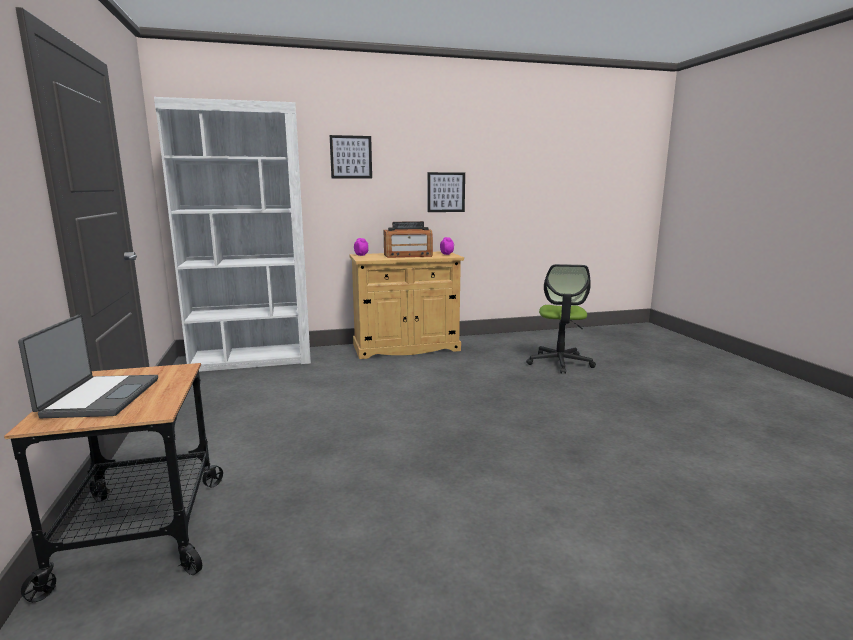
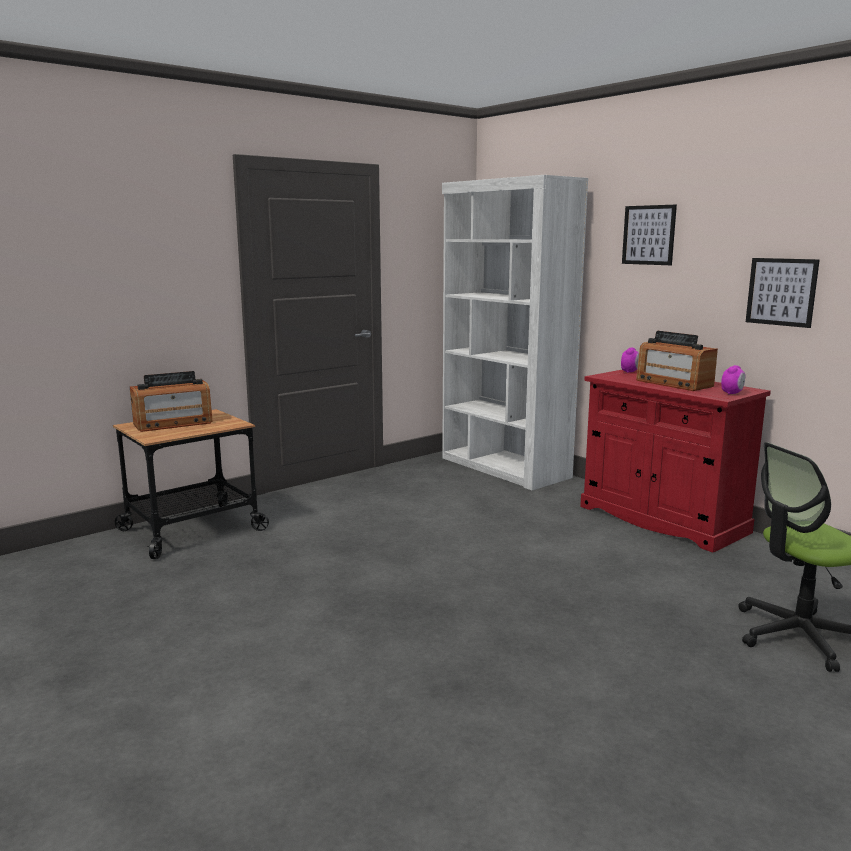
camera: 65 degrees right, 0 degrees up
laptop [18,315,158,418] -> radio [130,371,213,432]
beige cabinet [349,251,464,359] -> red cabinet [580,370,771,553]

